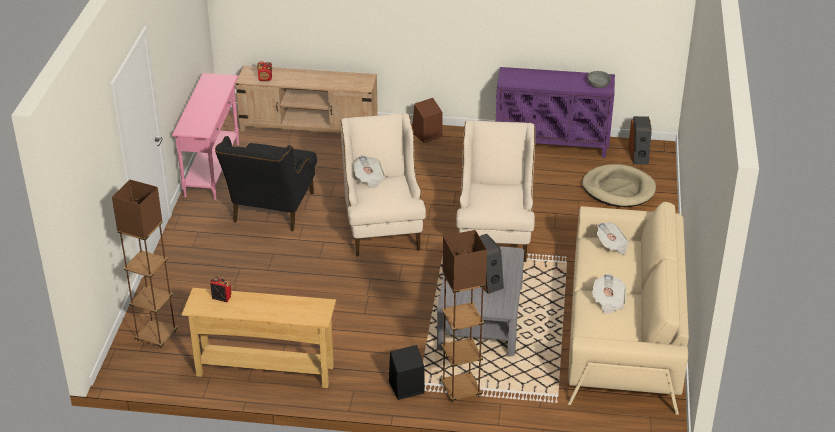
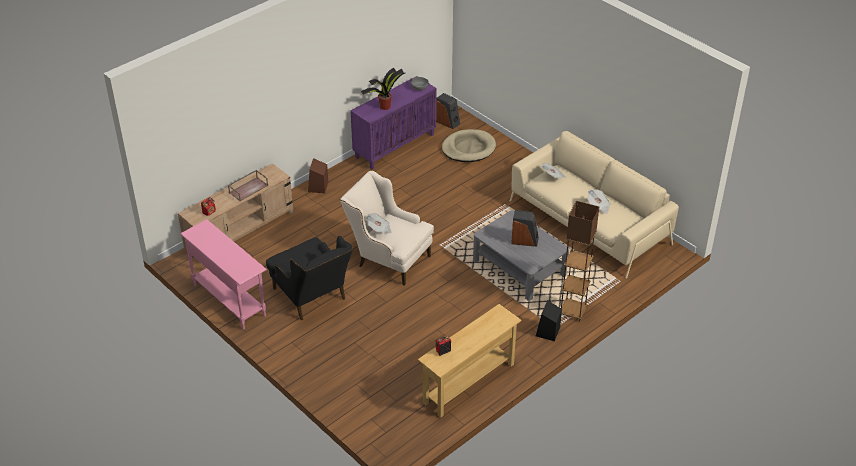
camera: 50 degrees left, 5 degrees up
brown floor lamp [112,180,177,349] -> none
beige armchair [456,120,535,262] -> none
none -> brown tray [228,170,268,201]
none -> potted plant [361,68,405,110]

